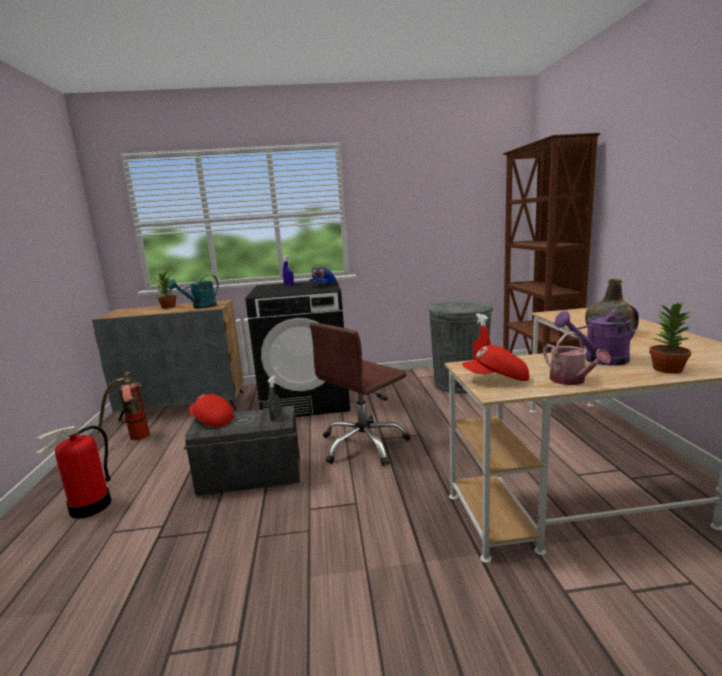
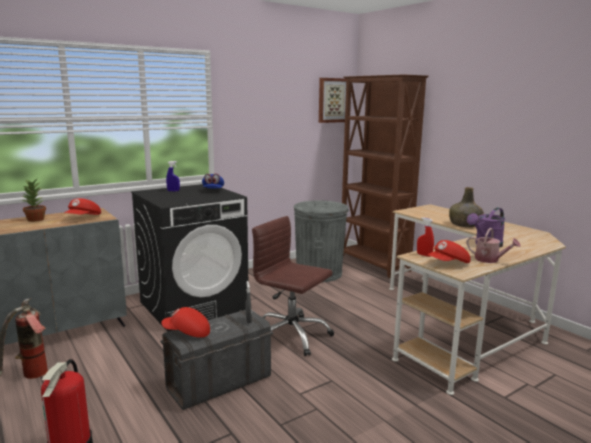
camera: 30 degrees left, 0 degrees up
turquoise watering can [168,275,219,309] -> red cap [65,198,101,215]
brown office chair [310,323,410,466] -> brown office chair turned 105 degrees clockwise [252,216,334,356]
potted plant [649,302,692,374] -> none
none -> picture [319,78,346,123]

